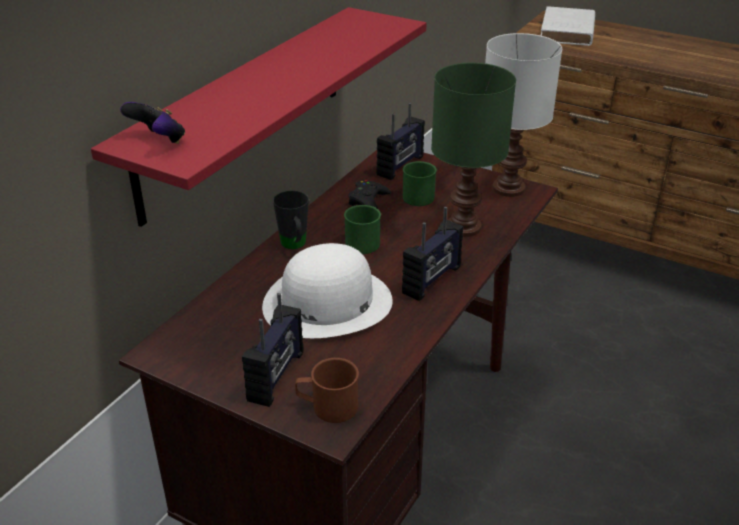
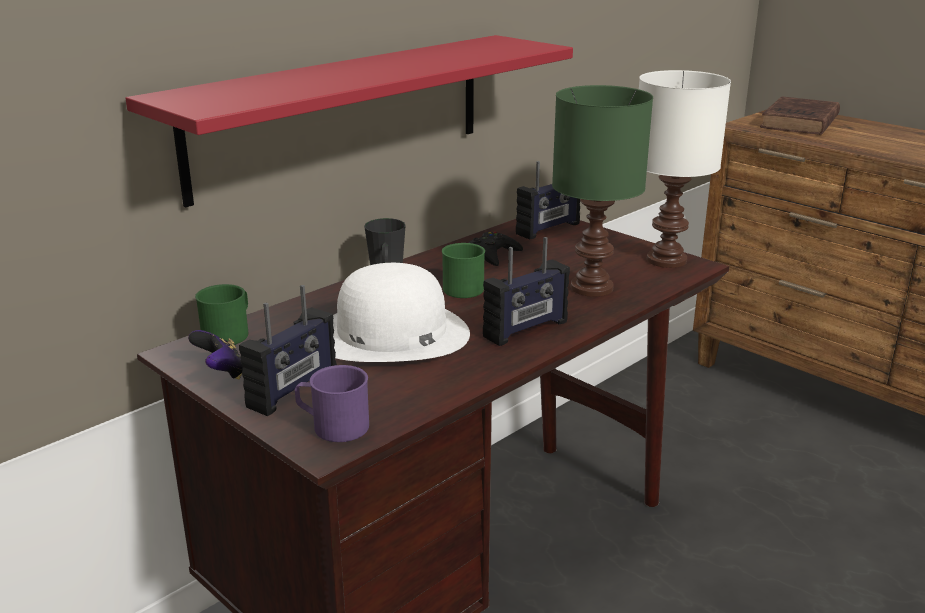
camera: 15 degrees right, 10 degrees down
game controller [120,102,185,144] -> game controller moved to [188,330,243,379]
brown mug [295,358,359,423] -> purple mug [295,365,369,442]
green mug [403,161,437,206] -> green mug moved to [195,284,248,345]
white book [541,6,595,46] -> brown book [760,97,840,135]

